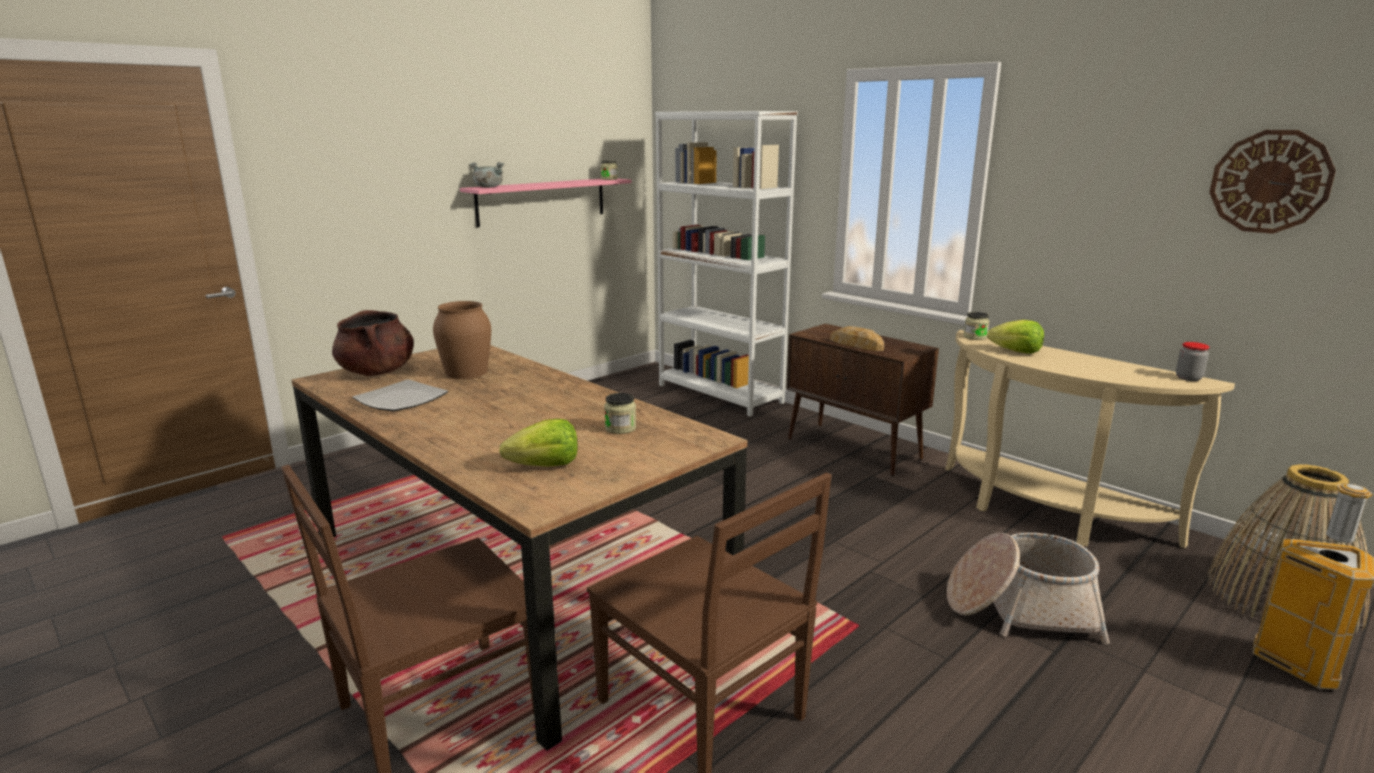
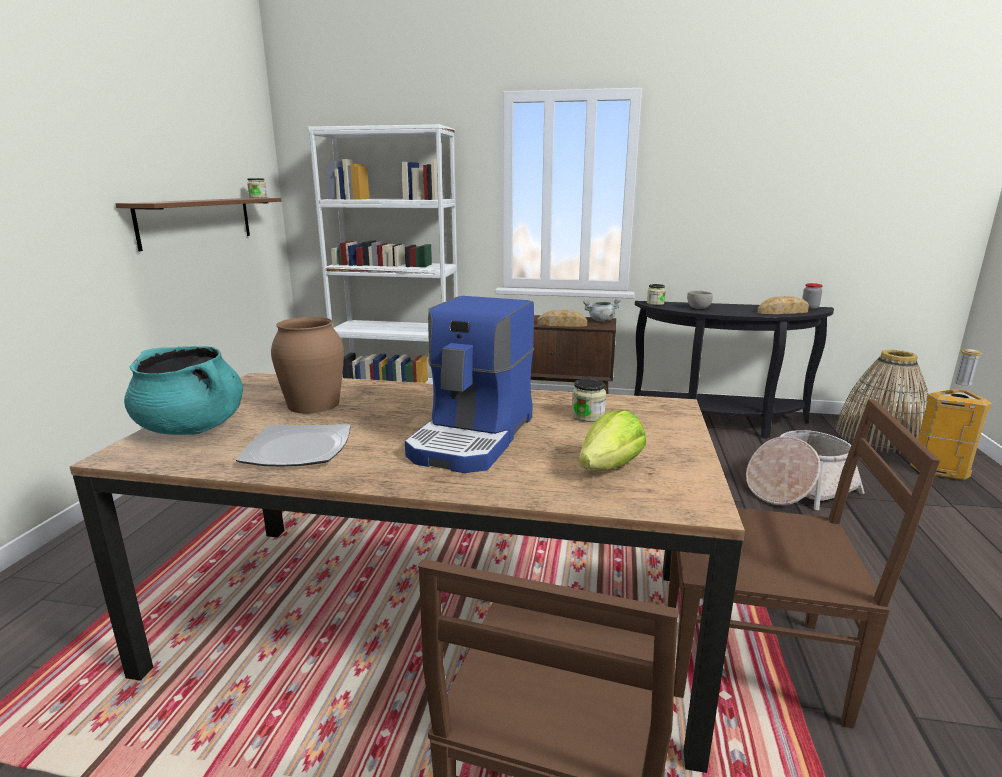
camera: 35 degrees left, 0 degrees up
brown cooking pot [332,310,414,376] -> turquoise cooking pot [124,346,243,435]
pink shelf [460,179,632,227] -> brown shelf [116,198,281,251]
grey cooking pot [470,162,504,188] -> grey cooking pot moved to [583,298,621,322]
beige console table [945,330,1235,548] -> black console table [634,301,834,439]
lettuce [987,320,1044,354] -> grey bowl [687,291,713,309]
wall clock [1209,130,1336,234] -> none
none -> coffee machine [405,296,534,473]
none -> bread [757,296,809,314]

